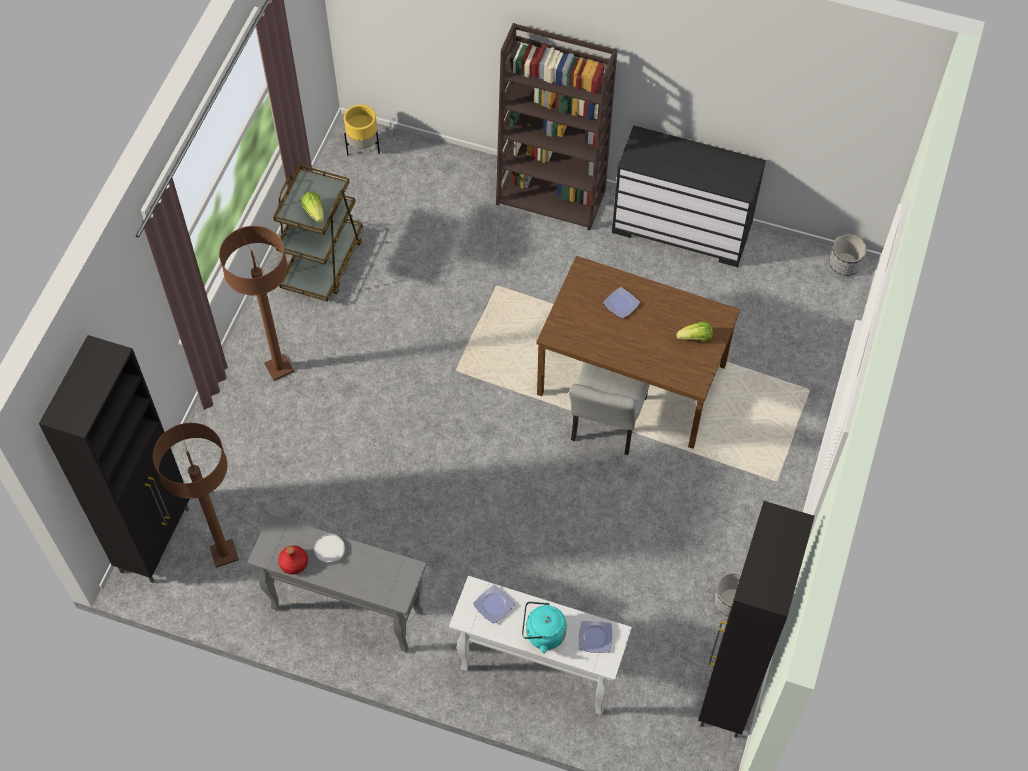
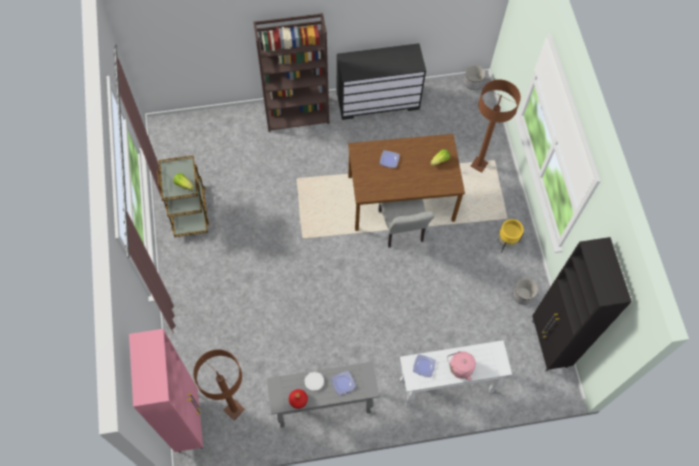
camera: 30 degrees left, 5 degrees up
black cabinet [39,335,190,583] -> pink cabinet [129,329,203,453]
brown floor lamp [219,226,294,381] -> brown floor lamp moved to [470,79,521,173]
yellow planter [344,104,380,155] -> yellow planter moved to [498,219,524,253]
turquoise kettle [522,601,567,653] -> pink kettle [447,351,476,380]
plate [579,621,612,653] -> plate moved to [331,371,356,395]

